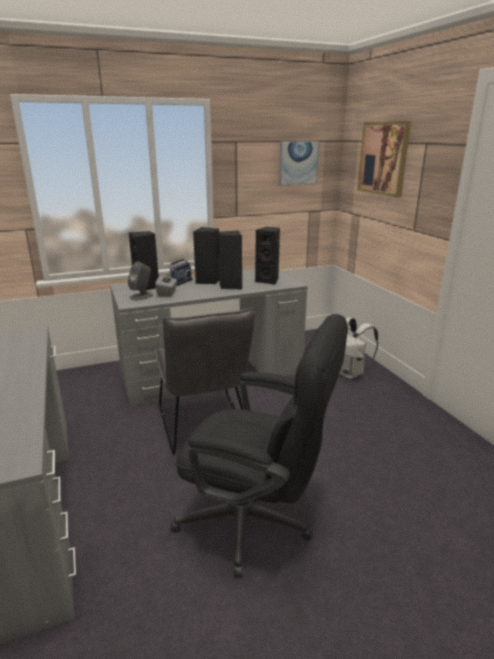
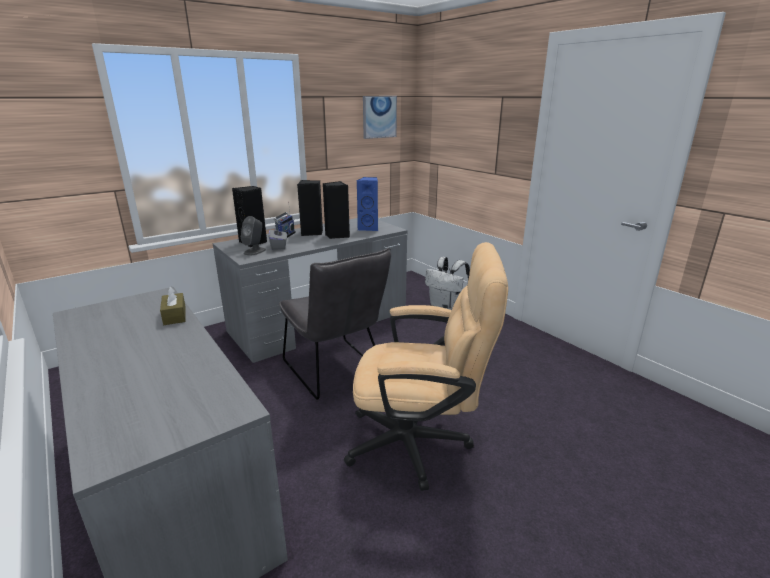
camera: 15 degrees left, 0 degrees up
black office chair [170,314,348,578] -> beige office chair [344,242,508,491]
black speaker [255,227,280,285] -> blue speaker [357,177,378,231]
picture [357,121,411,198] -> none
none -> brown tissue box [160,286,186,325]

